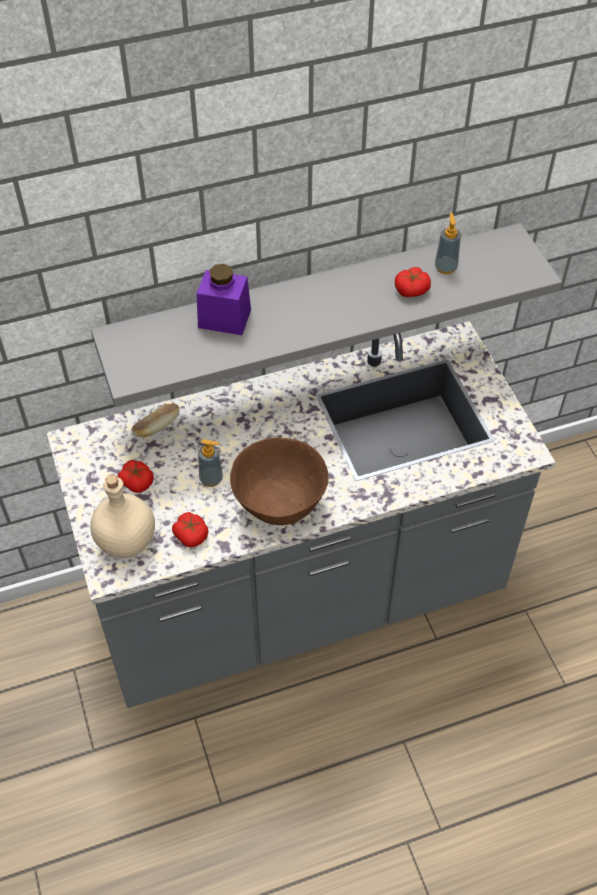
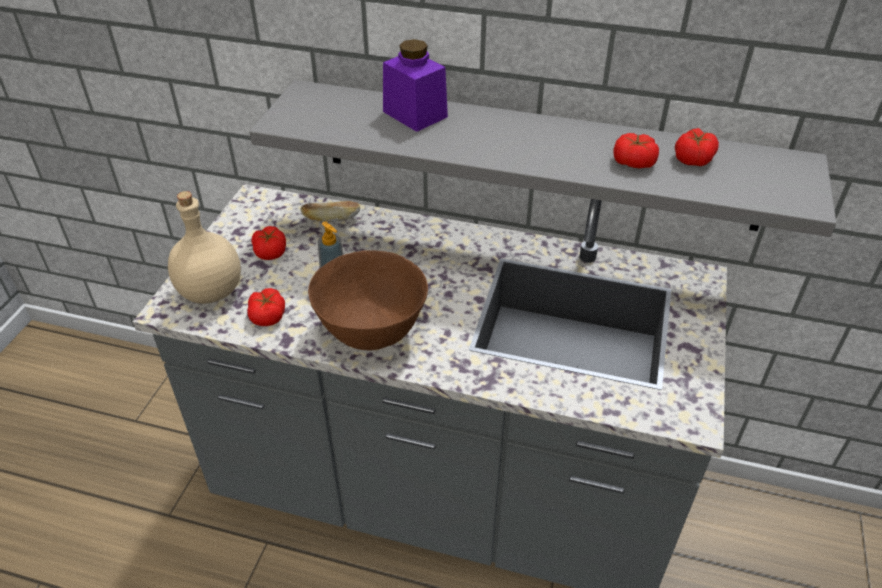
camera: 35 degrees right, 10 degrees down
soap dispenser [435,213,461,274] -> tomato [675,128,719,166]

